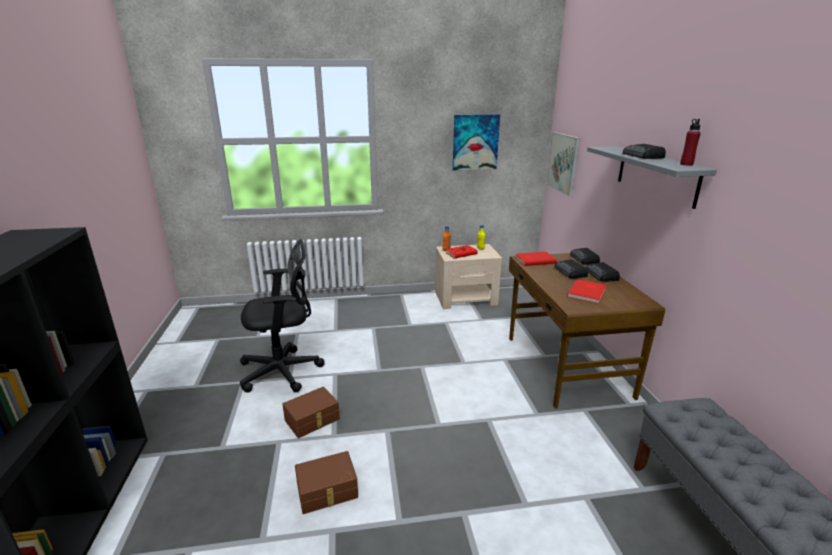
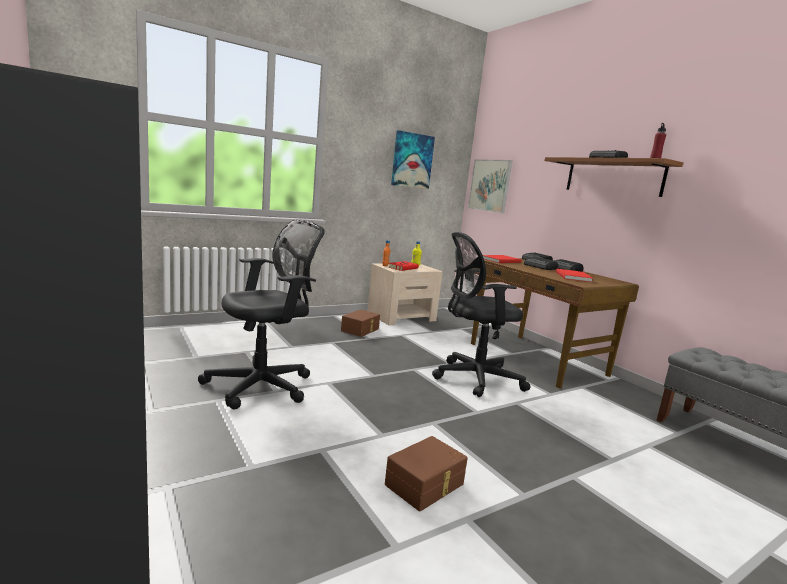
camera: 25 degrees left, 10 degrees down
brown storage box [283,387,340,438] -> brown storage box moved to [341,309,380,337]
grey shelf [587,146,717,209] -> brown shelf [545,157,683,197]
none -> black office chair [432,232,531,397]

